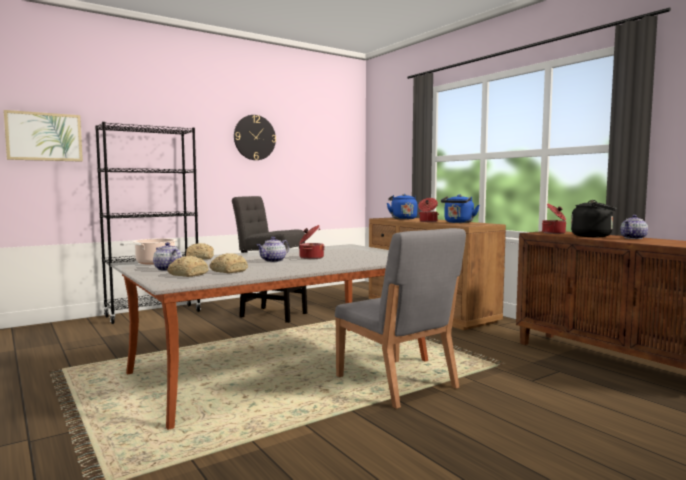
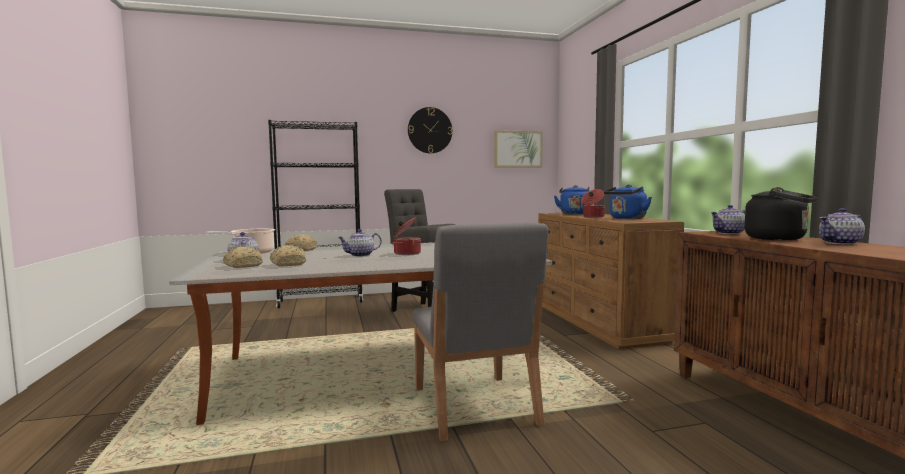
camera: 20 degrees right, 0 degrees up
picture [4,110,83,162] -> picture moved to [494,130,543,168]
cooking pot [542,204,566,234] -> teapot [710,205,745,234]

